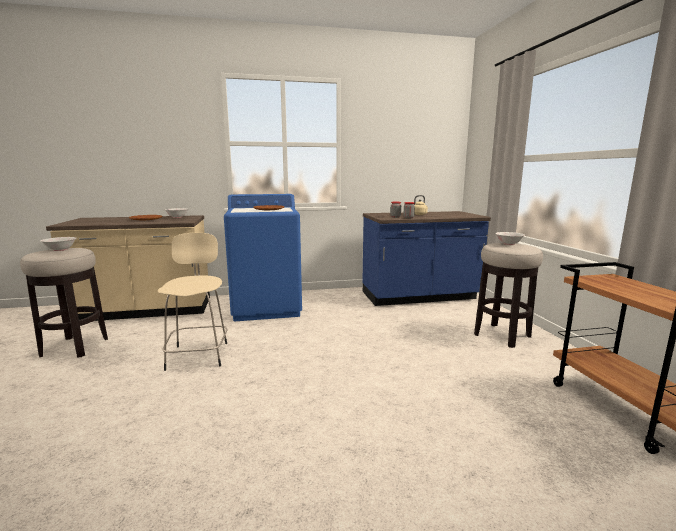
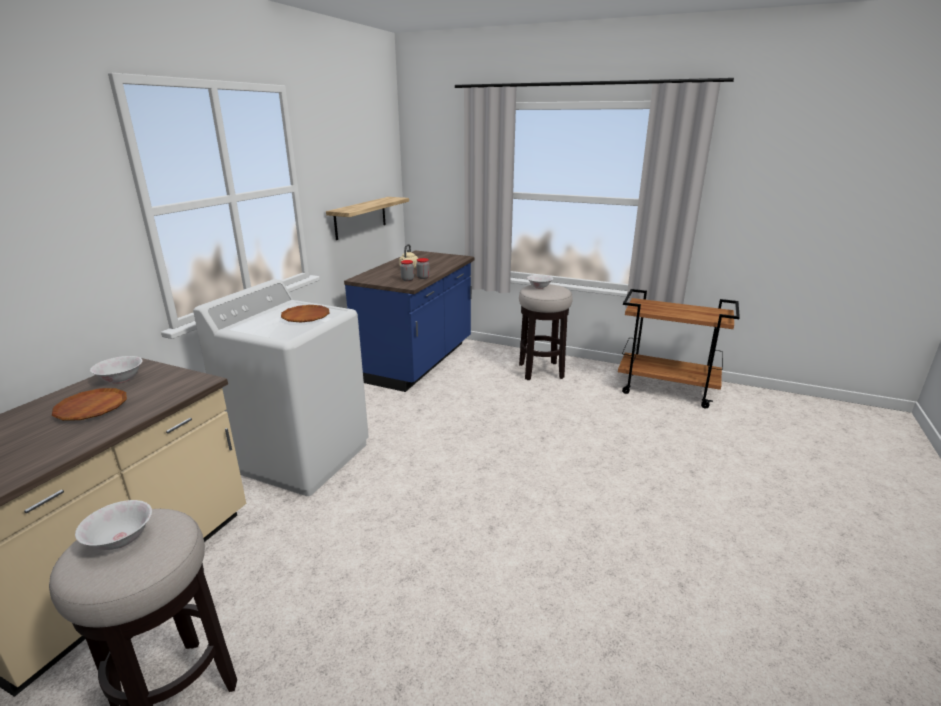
camera: 55 degrees left, 10 degrees up
beige stool [158,233,228,371] -> none
blue washing machine [224,194,302,321] -> white washing machine [193,279,369,496]
none -> shelf [326,197,409,240]

